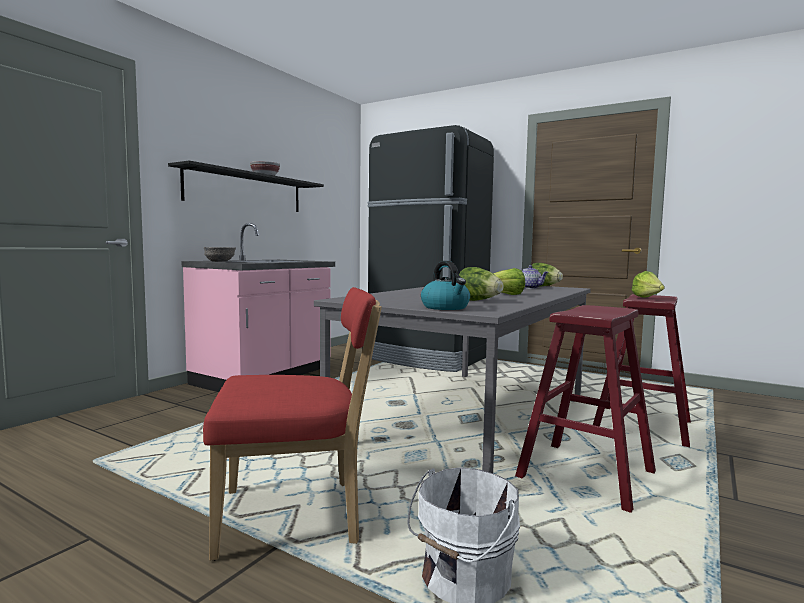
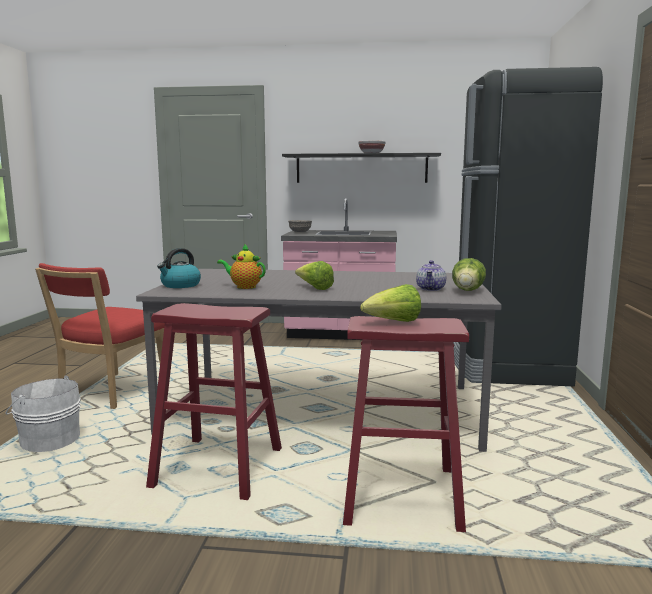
camera: 65 degrees right, 5 degrees up
red chair [203,287,382,561] -> red chair turned 60 degrees clockwise [35,263,165,409]
lettuce [459,267,504,301] -> teapot [217,244,266,289]

